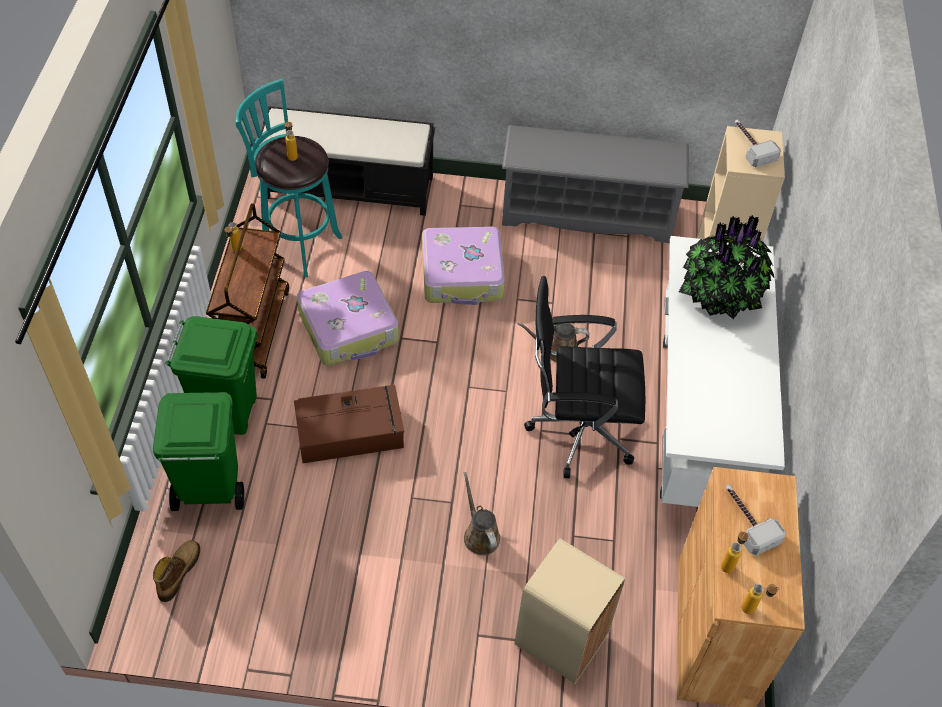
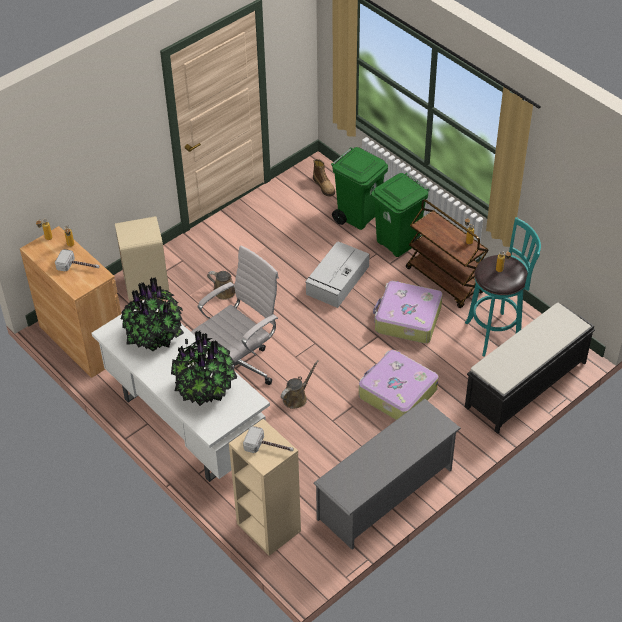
camera: 135 degrees right, 5 degrees down
brown storage box [294,385,404,463] -> grey storage box [305,241,369,308]
black office chair [524,276,645,478] -> white office chair [191,245,279,385]
none -> potted plant [120,277,184,351]

